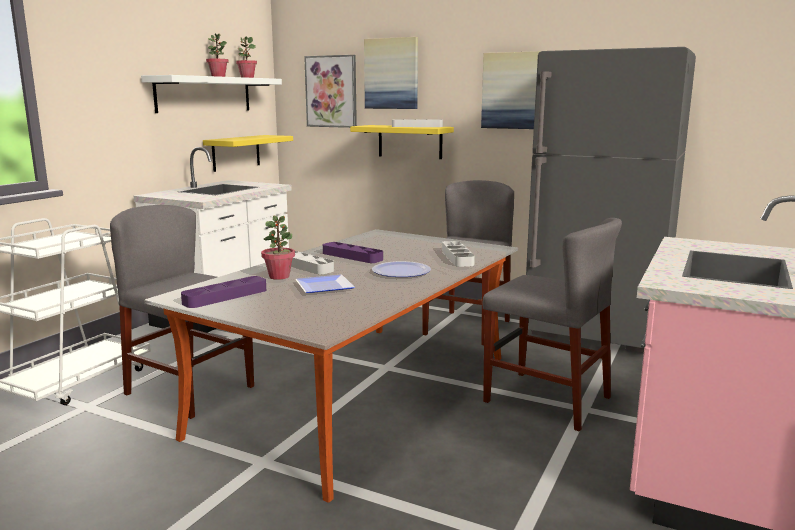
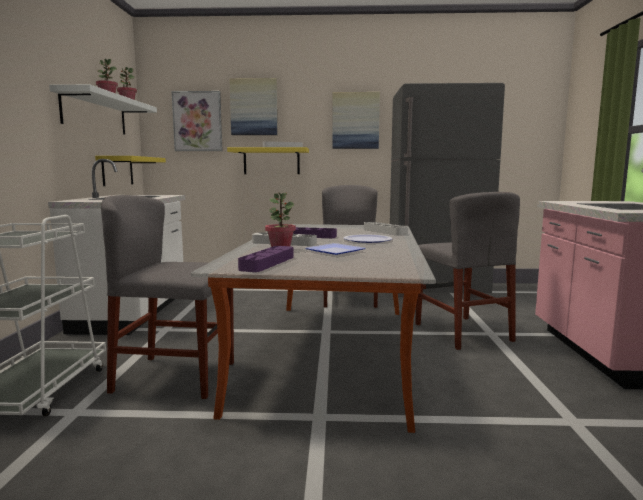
camera: 25 degrees left, 5 degrees down
grey chair [482,218,622,431] -> grey chair turned 60 degrees clockwise [416,192,520,350]

